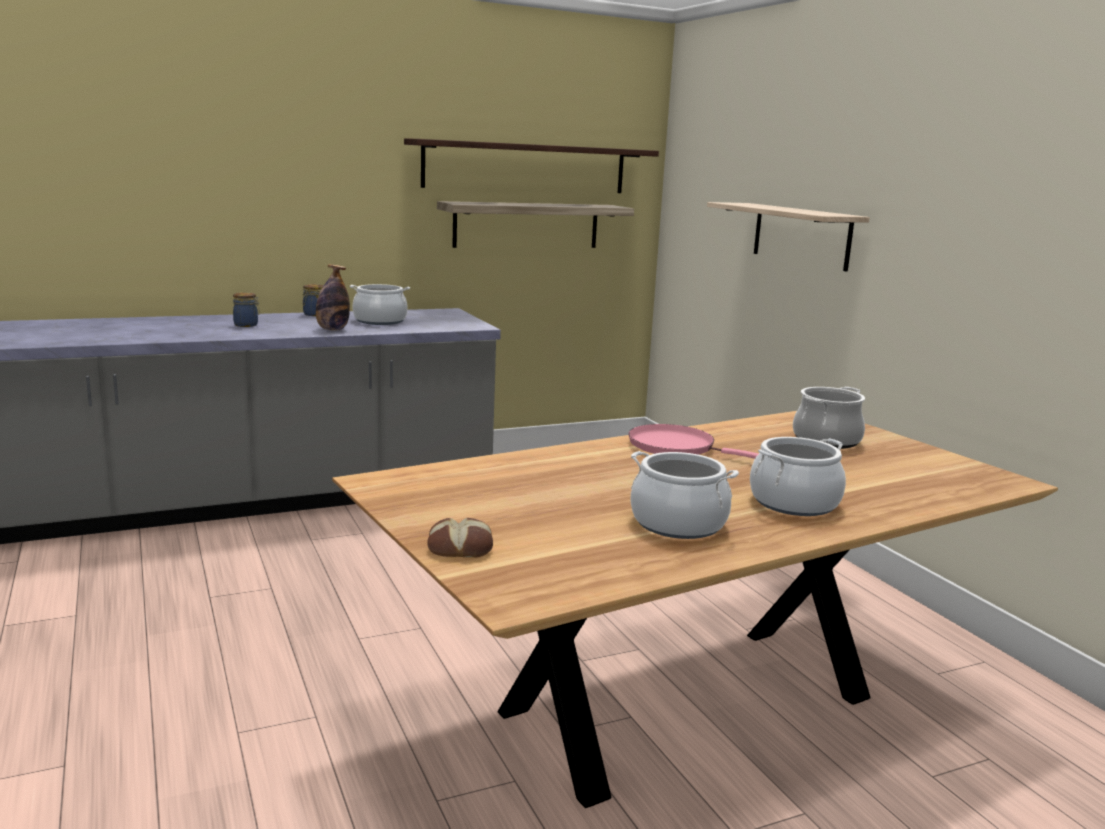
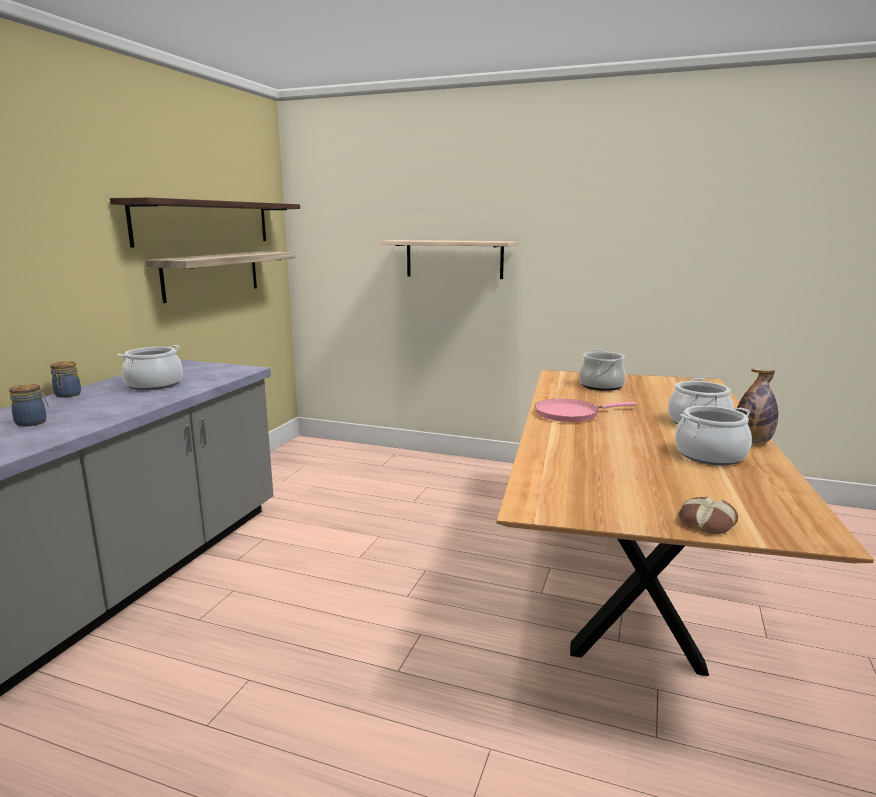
camera: 45 degrees left, 0 degrees up
bottle [316,264,350,331] -> bottle moved to [737,369,778,444]

